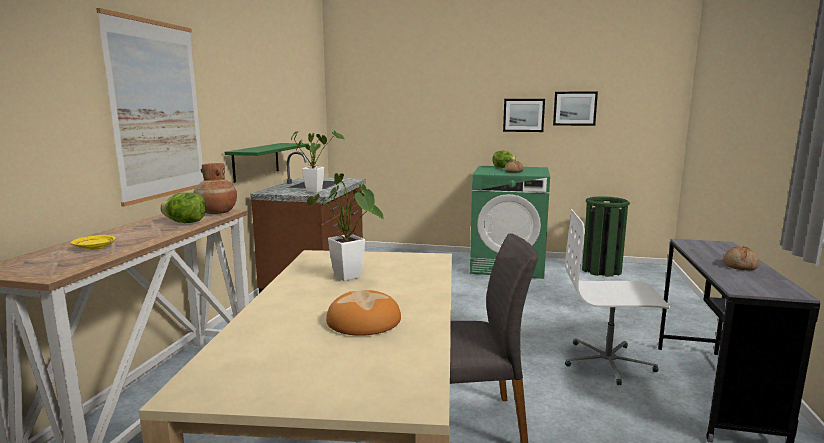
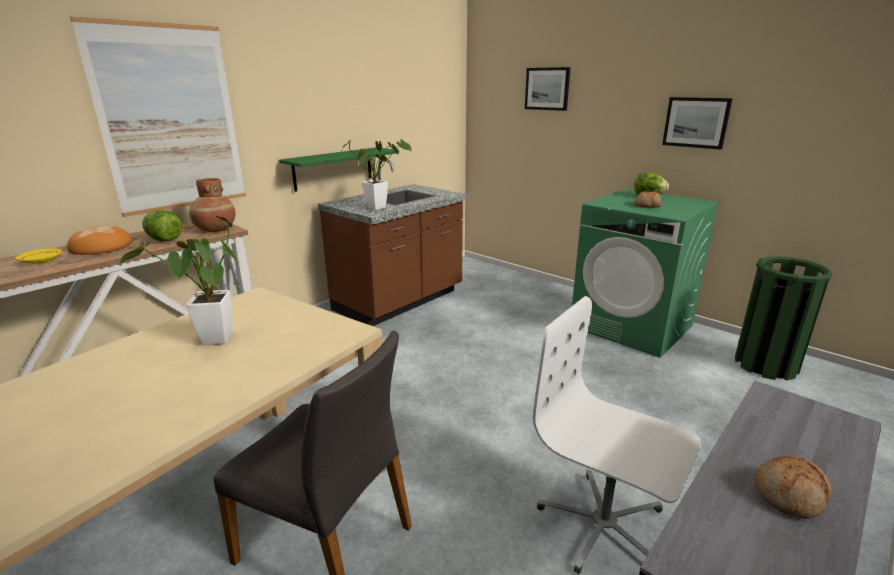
camera: 30 degrees right, 10 degrees up
bread [326,290,401,336] -> bread moved to [67,226,133,255]
picture [553,91,598,126] -> picture moved to [525,67,571,111]

